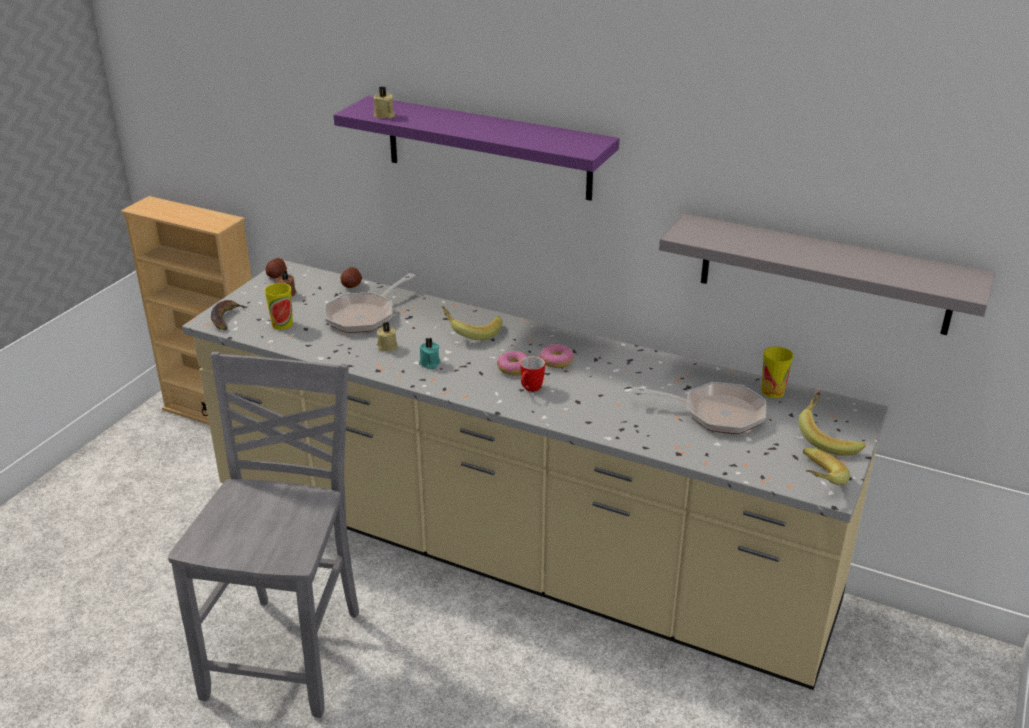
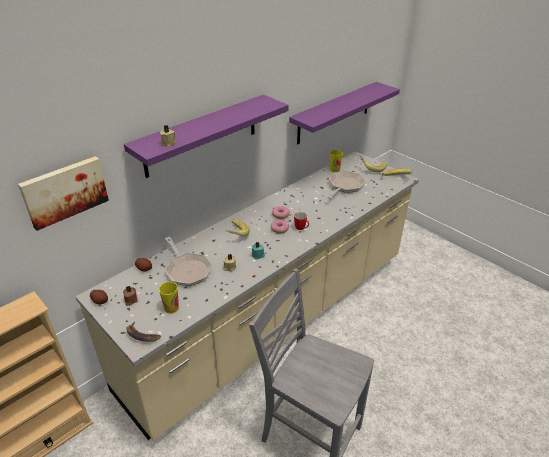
camera: 70 degrees left, 5 degrees up
grey shelf [659,213,995,335] -> purple shelf [289,82,400,144]
none -> picture [18,156,109,231]

